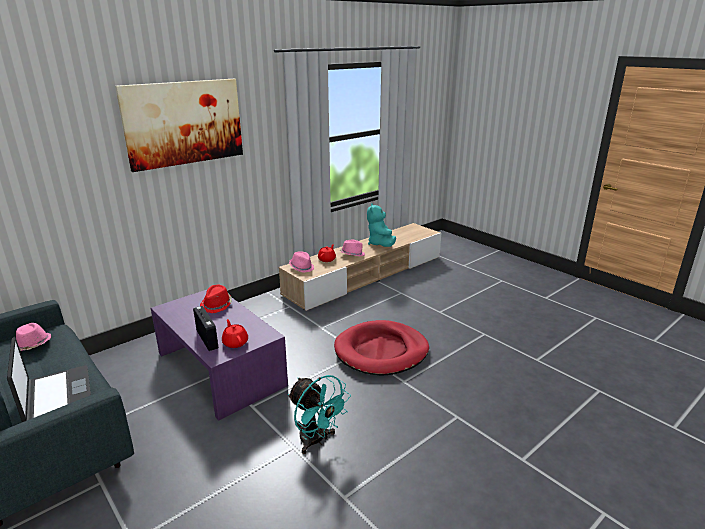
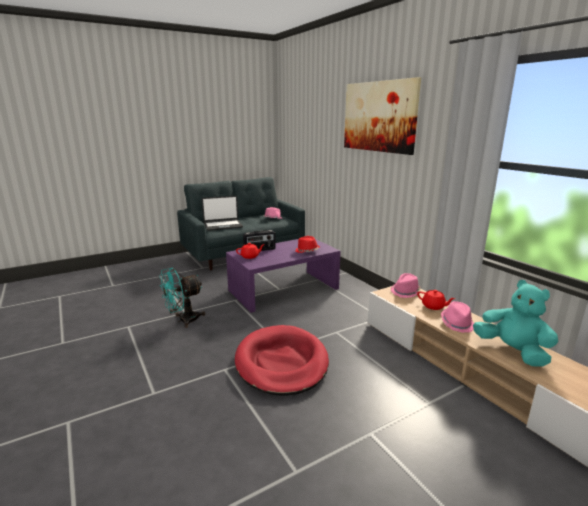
camera: 100 degrees right, 5 degrees down
turquoise plush toy [367,203,396,247] -> turquoise plush toy turned 45 degrees clockwise [473,280,558,367]

